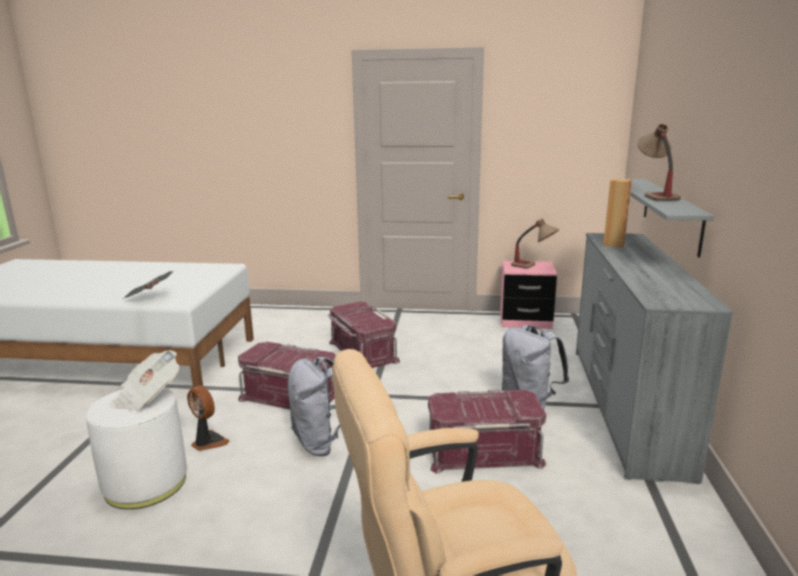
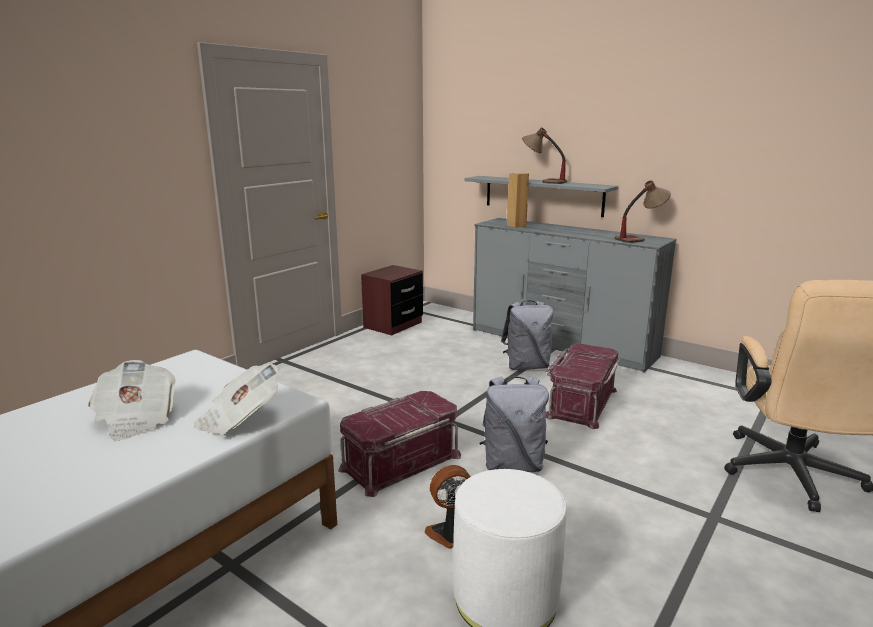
camera: 60 degrees left, 0 degrees up
newspaper [110,350,179,411] -> newspaper moved to [88,360,176,441]
red storage box [328,302,400,368] -> none
pink nightstand [500,261,557,329] -> brown nightstand [361,265,423,336]
table lamp [511,219,559,269] -> table lamp moved to [615,180,671,243]

